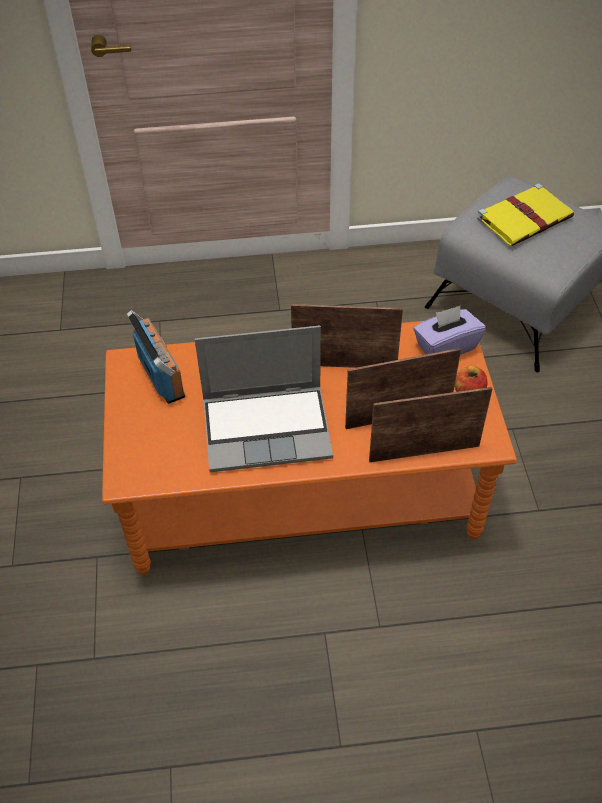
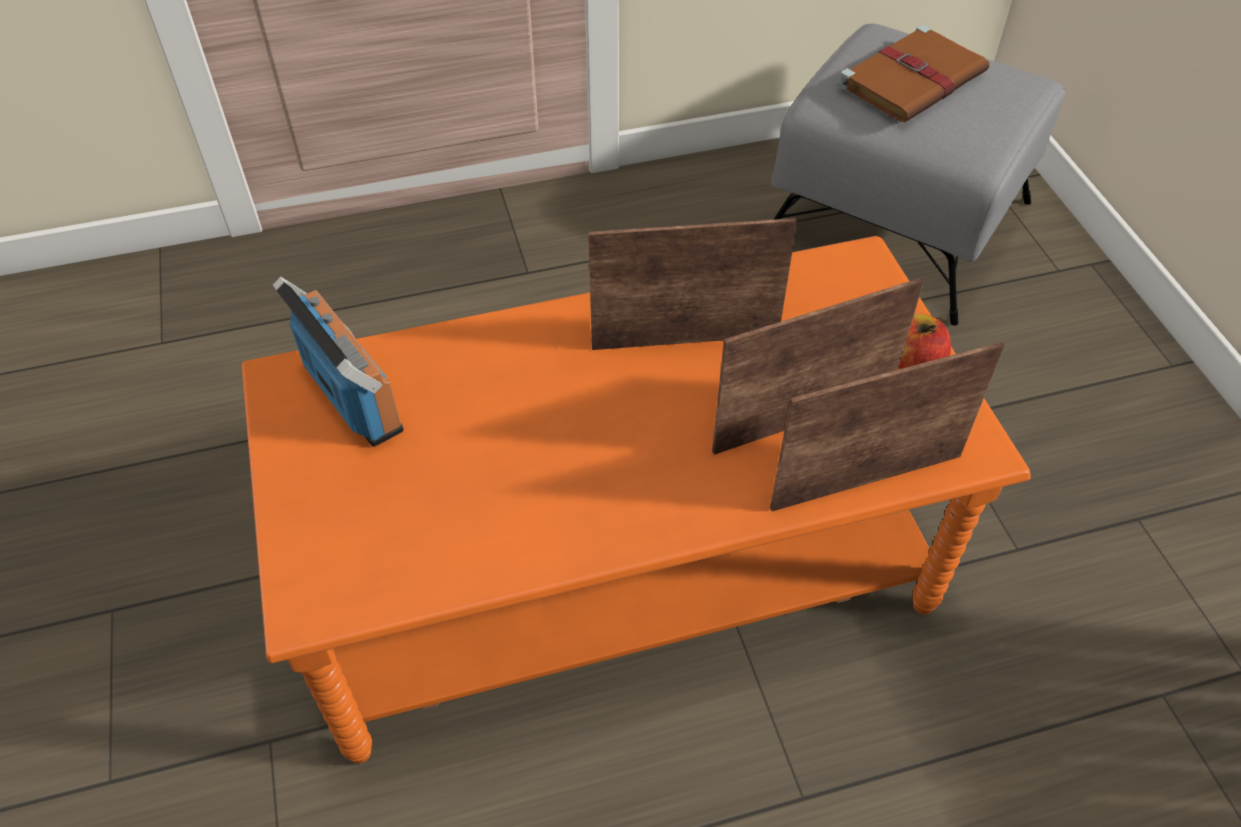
camera: 10 degrees left, 0 degrees up
laptop [195,325,333,472] -> none
purple tissue box [413,305,486,355] -> none
yellow book [477,183,574,246] -> brown book [838,25,990,122]

